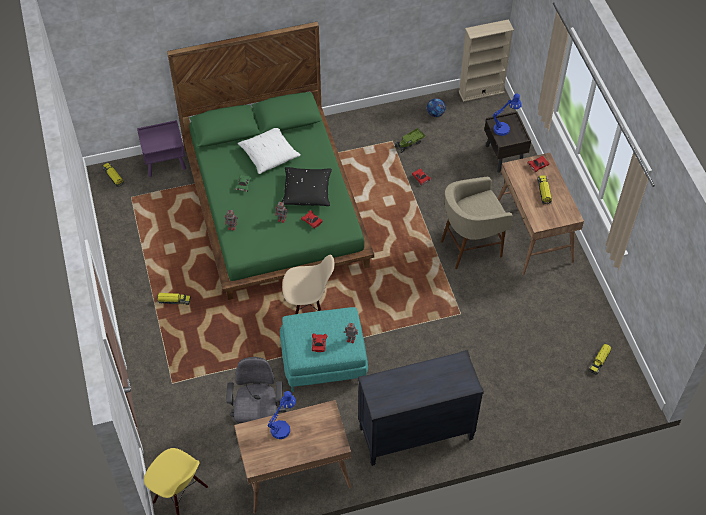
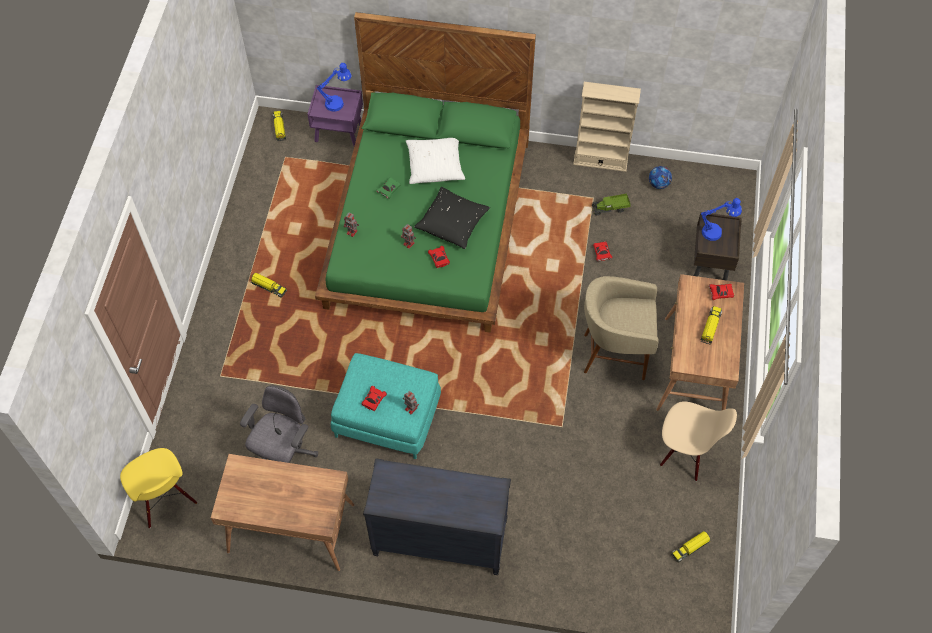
camera: 25 degrees right, 5 degrees up
blue table lamp [268,391,296,439] -> blue table lamp moved to [317,63,352,112]
beige chair [282,255,335,314] -> beige chair moved to [660,401,737,481]
beige bookcase [458,19,514,102] -> beige bookcase moved to [573,82,641,172]

